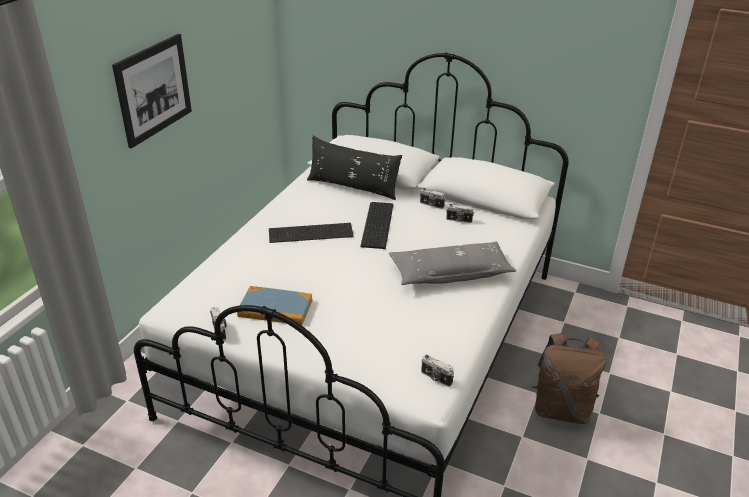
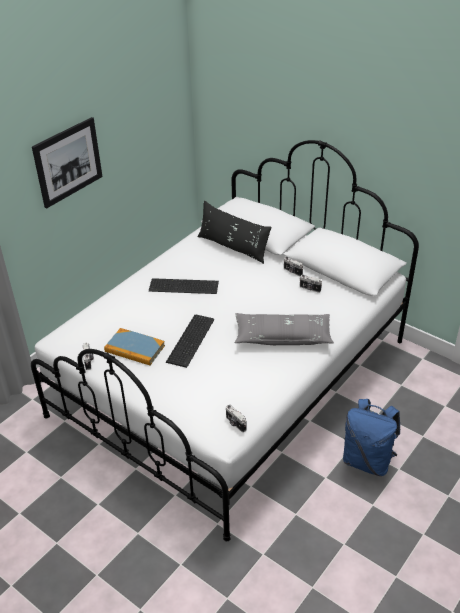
camera: 15 degrees right, 5 degrees up
keyboard [360,202,393,249] -> keyboard moved to [166,315,214,368]
brown backpack [532,333,606,424] -> blue backpack [343,399,400,476]

